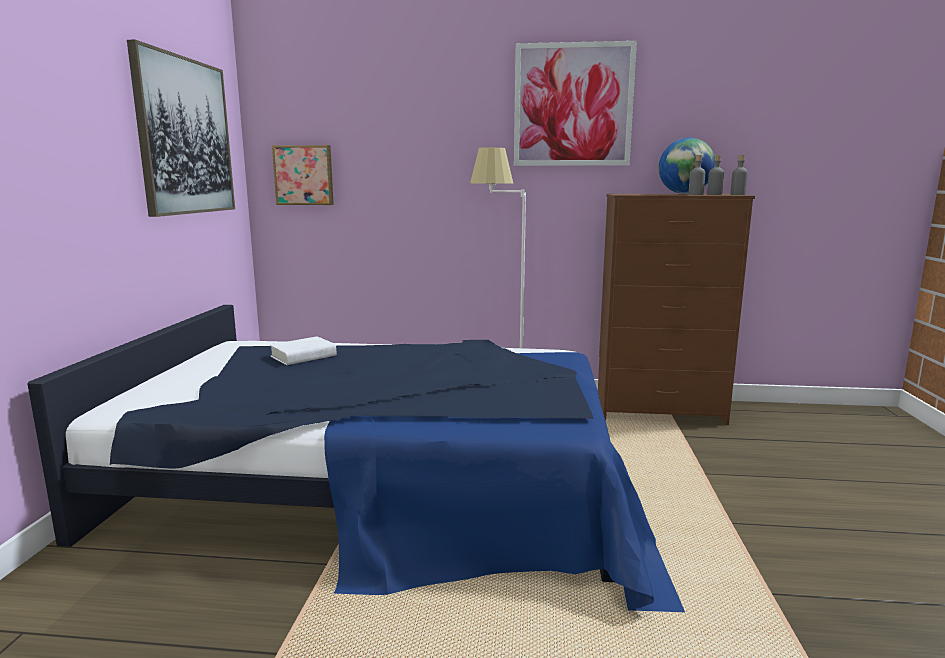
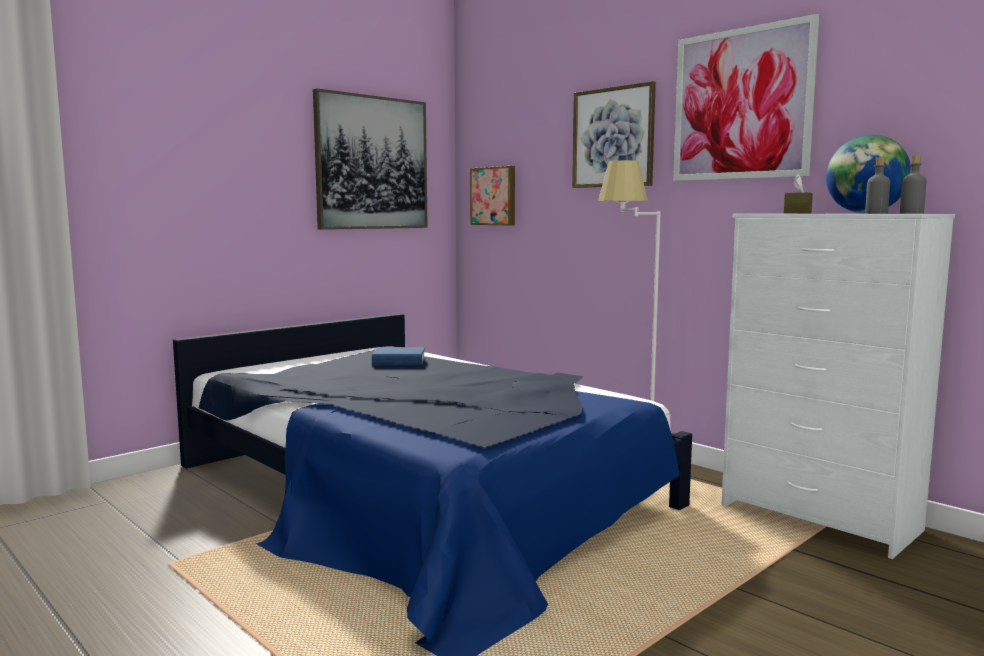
camera: 40 degrees right, 5 degrees down
white book [270,336,336,365] -> blue book [372,347,425,366]
brown dresser [598,194,755,425] -> white dresser [721,214,955,559]
grey bottle [689,155,705,195] -> none
none -> picture [572,81,656,188]
none -> brown tissue box [784,174,813,213]

